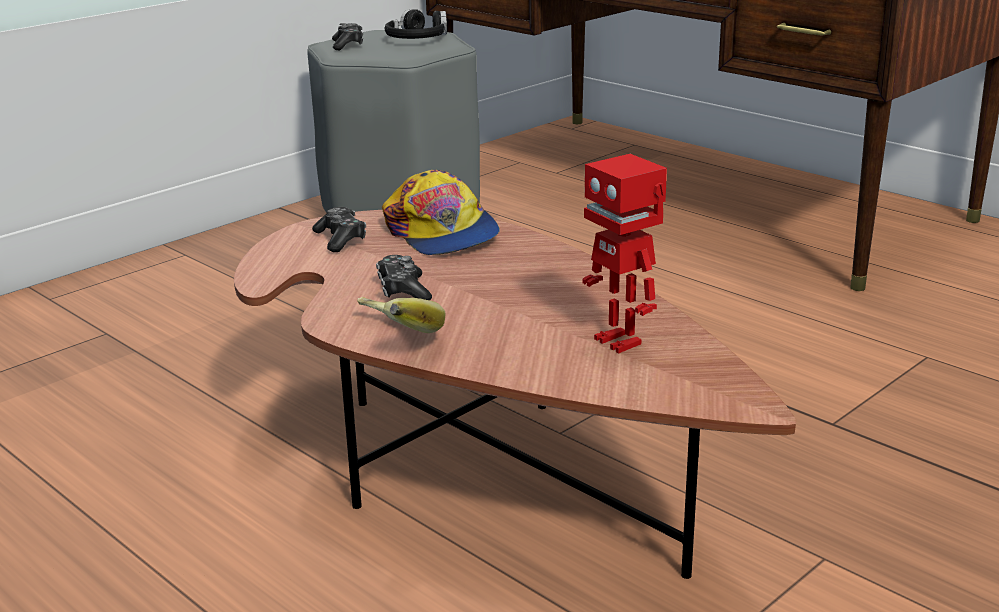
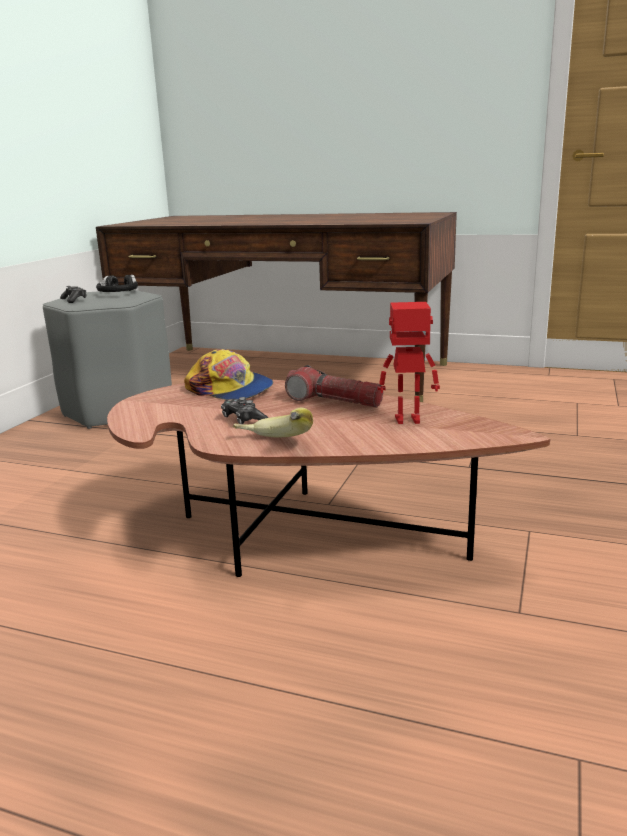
camera: 25 degrees left, 5 degrees down
game controller [312,207,366,252] -> none
toy robot [582,154,667,354] -> toy robot turned 150 degrees clockwise [377,302,440,424]
none -> flashlight [285,365,383,408]

